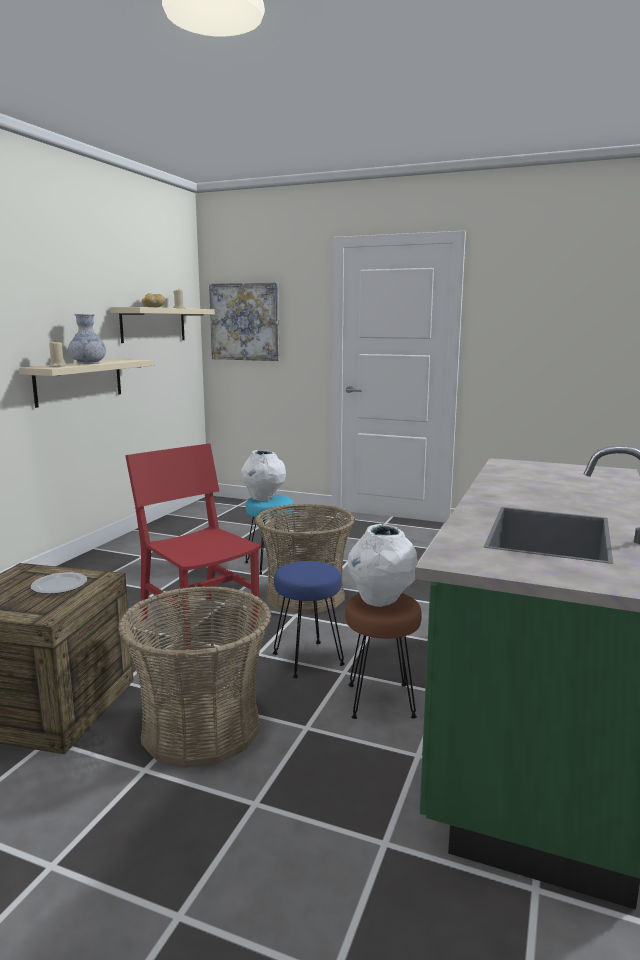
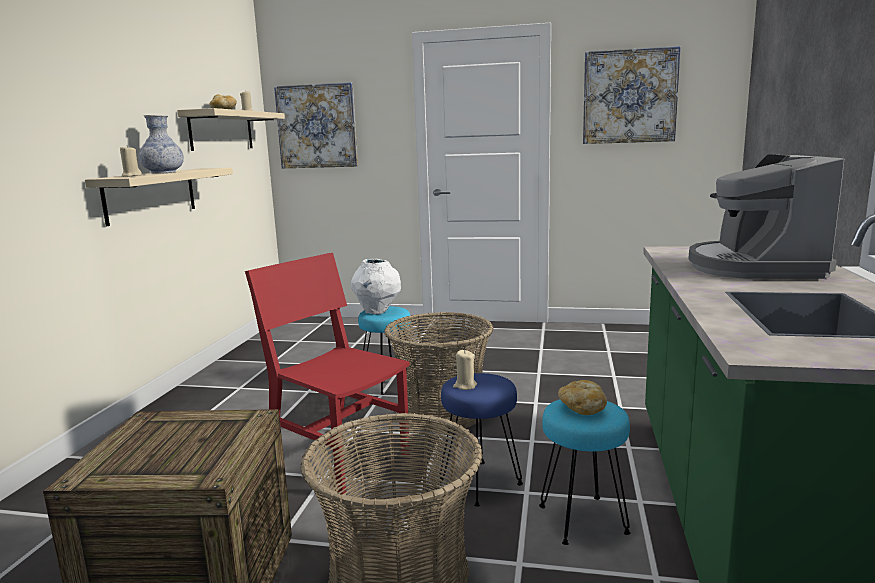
camera: 10 degrees left, 0 degrees up
plate [31,572,87,594] -> none
brown stool [345,593,422,719] -> turquoise stool [539,400,631,545]
white vase [348,524,418,607] -> bread [558,380,607,415]
none -> beige candle [453,350,477,390]
none -> picture [583,46,681,144]
none -> coffee machine [688,154,844,279]

